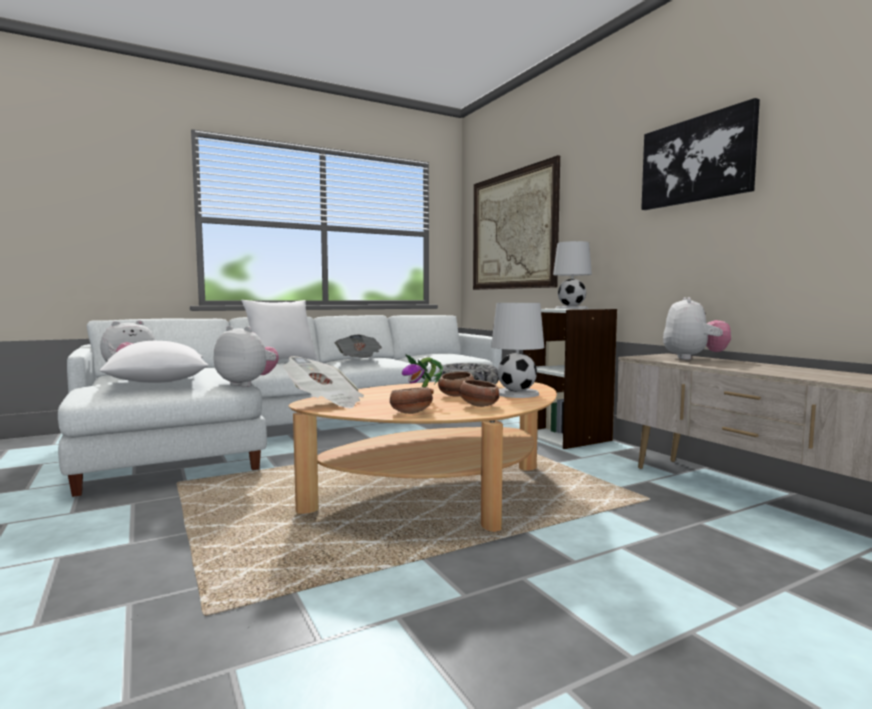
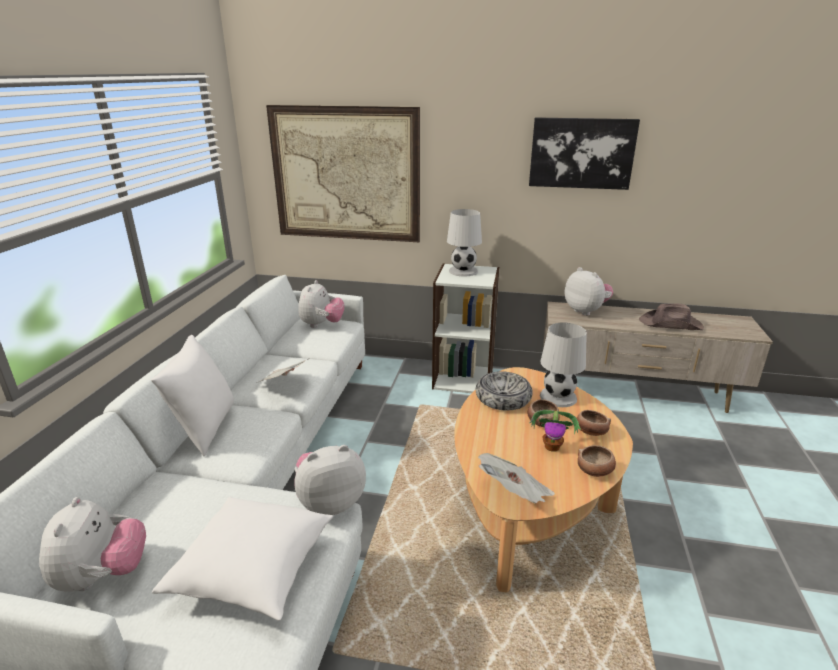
camera: 50 degrees left, 20 degrees up
none -> plush toy [298,280,345,328]
none -> brown hat [639,303,704,330]

